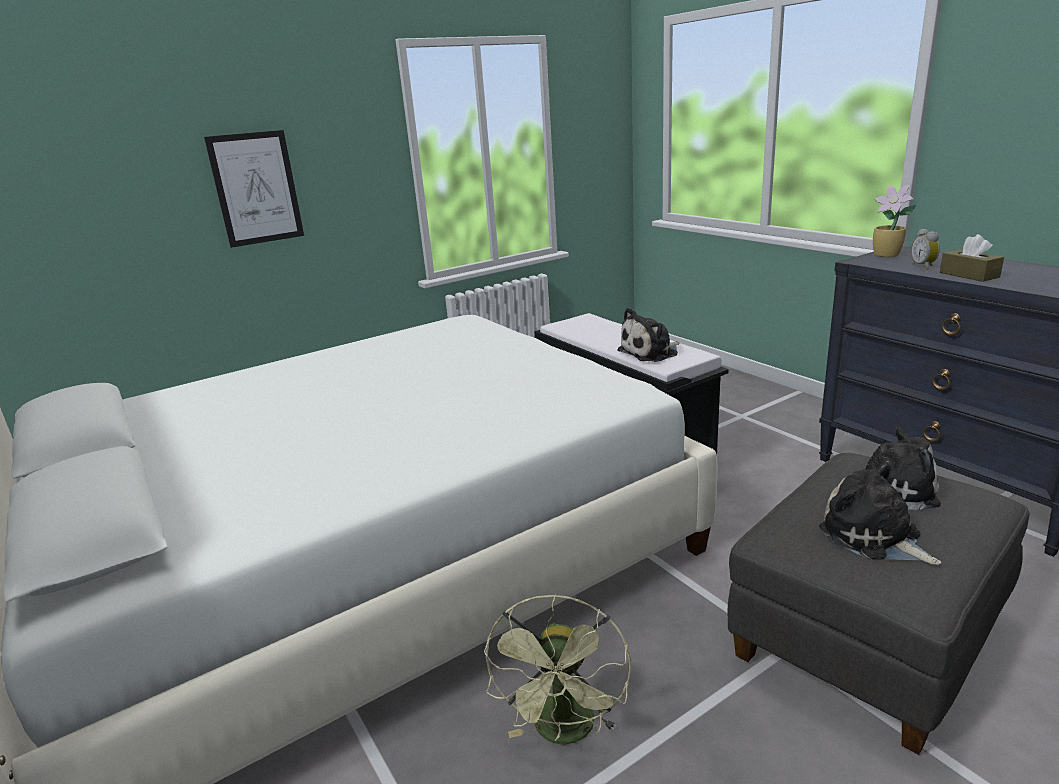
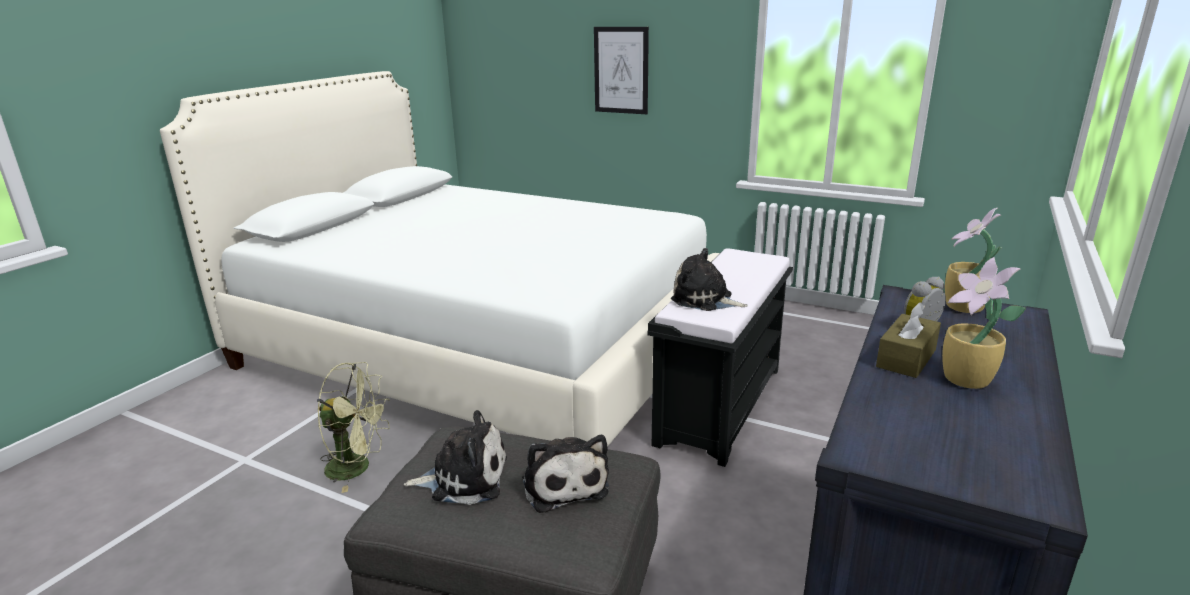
camera: 60 degrees right, 0 degrees up
green fan [484,594,631,745] -> green fan turned 150 degrees counterclockwise [317,362,390,493]
plush toy [819,461,941,565] -> plush toy turned 60 degrees clockwise [404,410,507,505]
none -> potted plant [942,257,1026,389]

